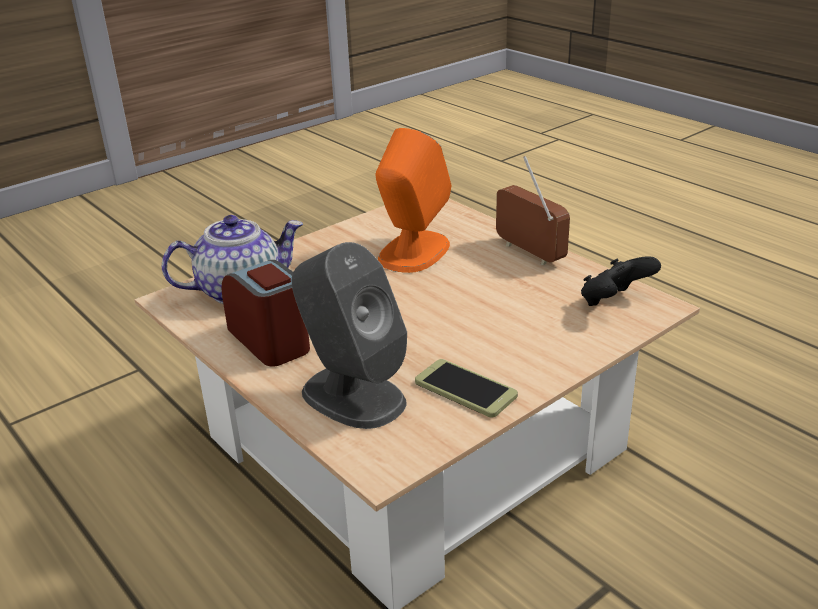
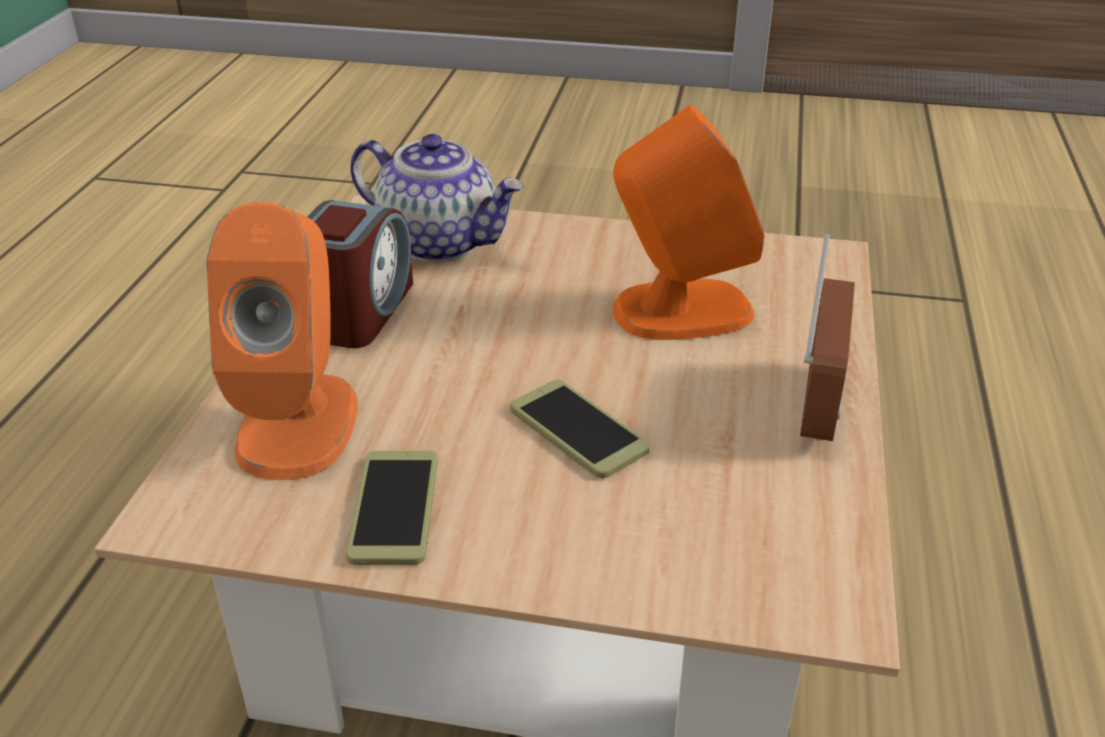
camera: 50 degrees right, 5 degrees up
grey speaker [292,242,407,429] -> orange speaker [206,202,358,480]
black game controller [581,256,661,306] -> none
none -> phone [510,380,650,478]

